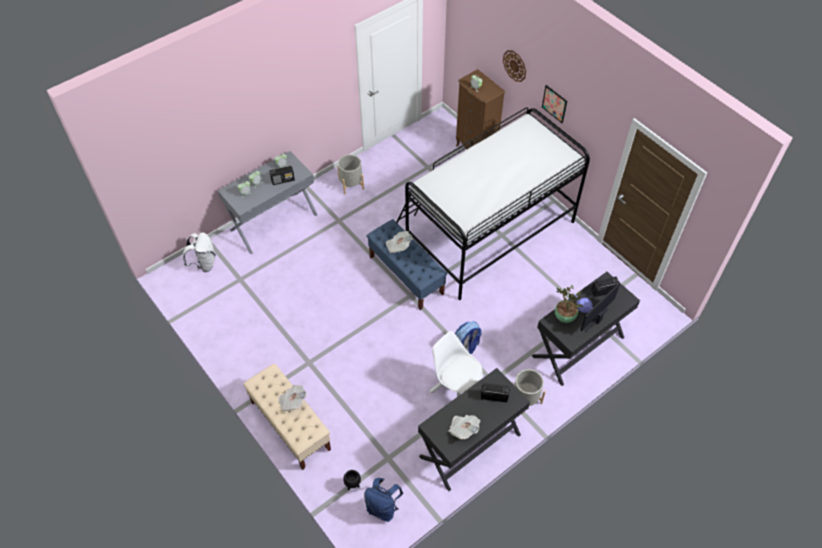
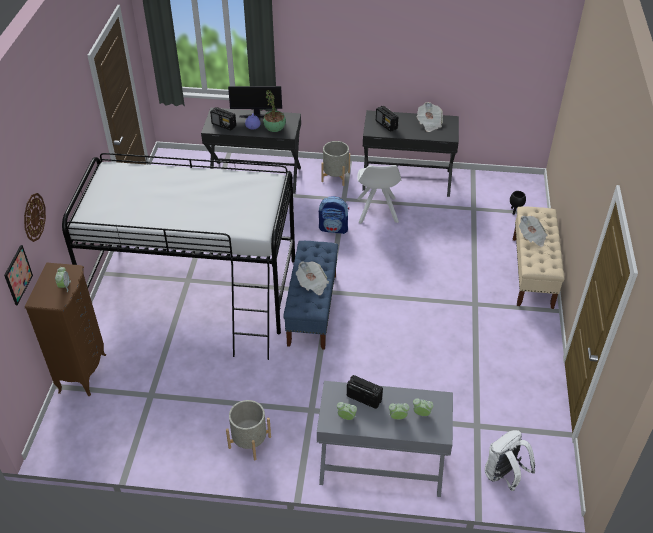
camera: 135 degrees left, 10 degrees down
blue backpack [364,478,403,522] -> none
picture [542,85,567,123] -> picture moved to [4,245,33,305]

